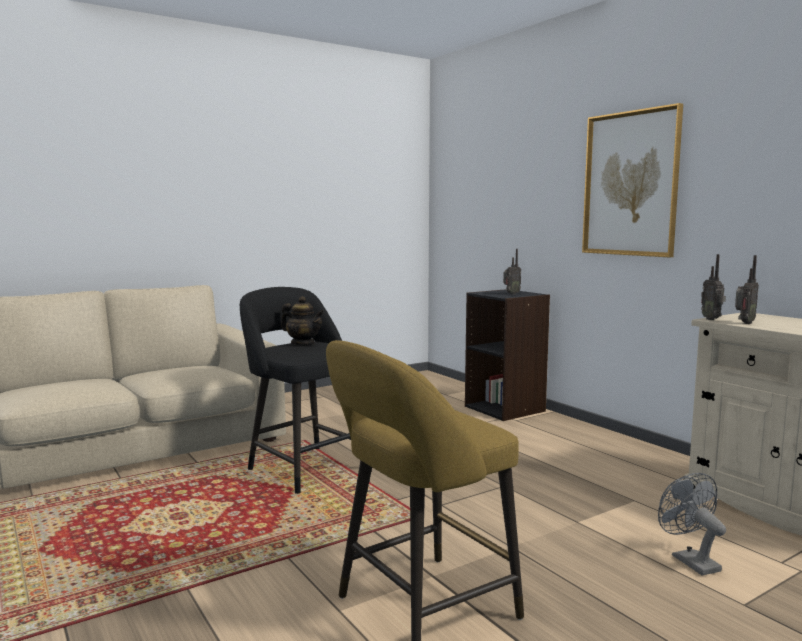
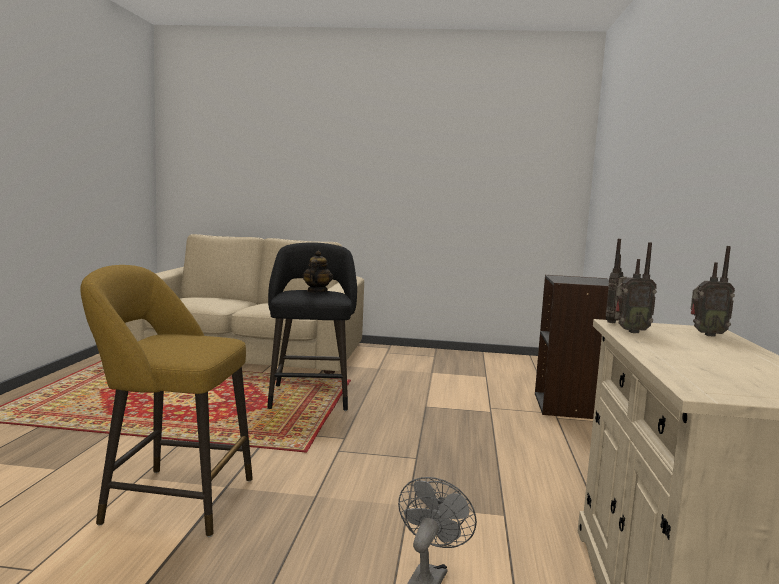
camera: 40 degrees right, 0 degrees up
teapot [281,296,324,345] -> teapot turned 150 degrees counterclockwise [303,251,333,292]
radio [503,249,521,295] -> radio moved to [691,246,735,337]
picture [582,103,683,257] -> none

